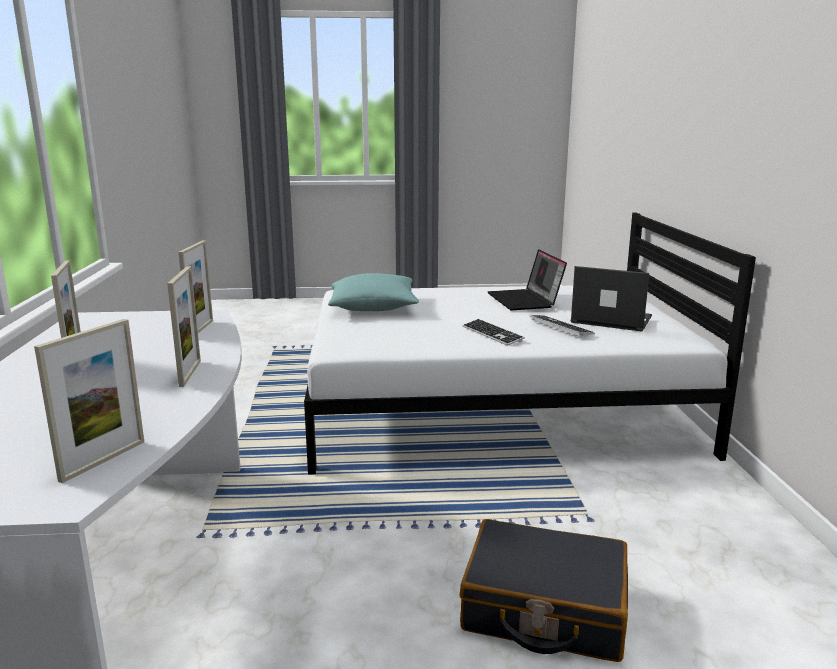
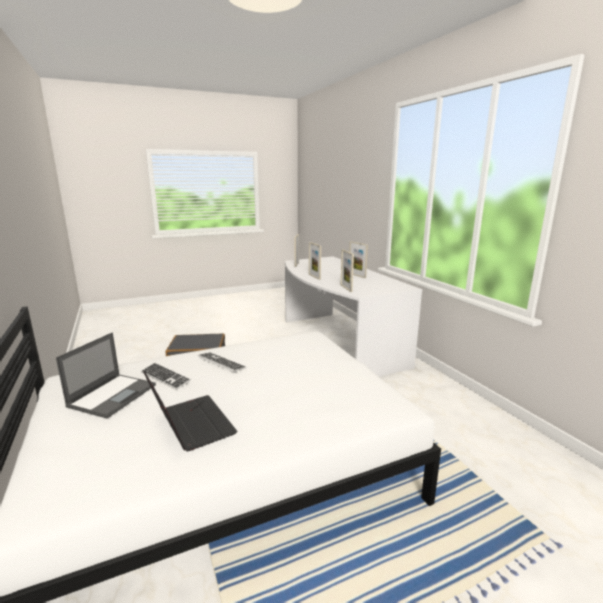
camera: 160 degrees right, 0 degrees up
turquoise pillow [328,273,419,311] -> none
laptop [571,266,652,331] -> laptop turned 75 degrees counterclockwise [56,332,156,419]

